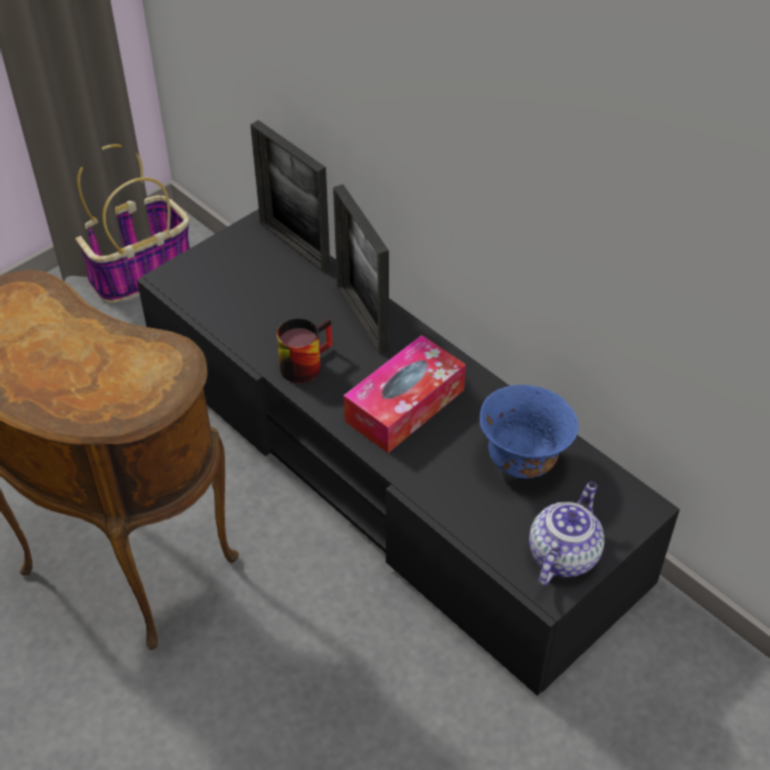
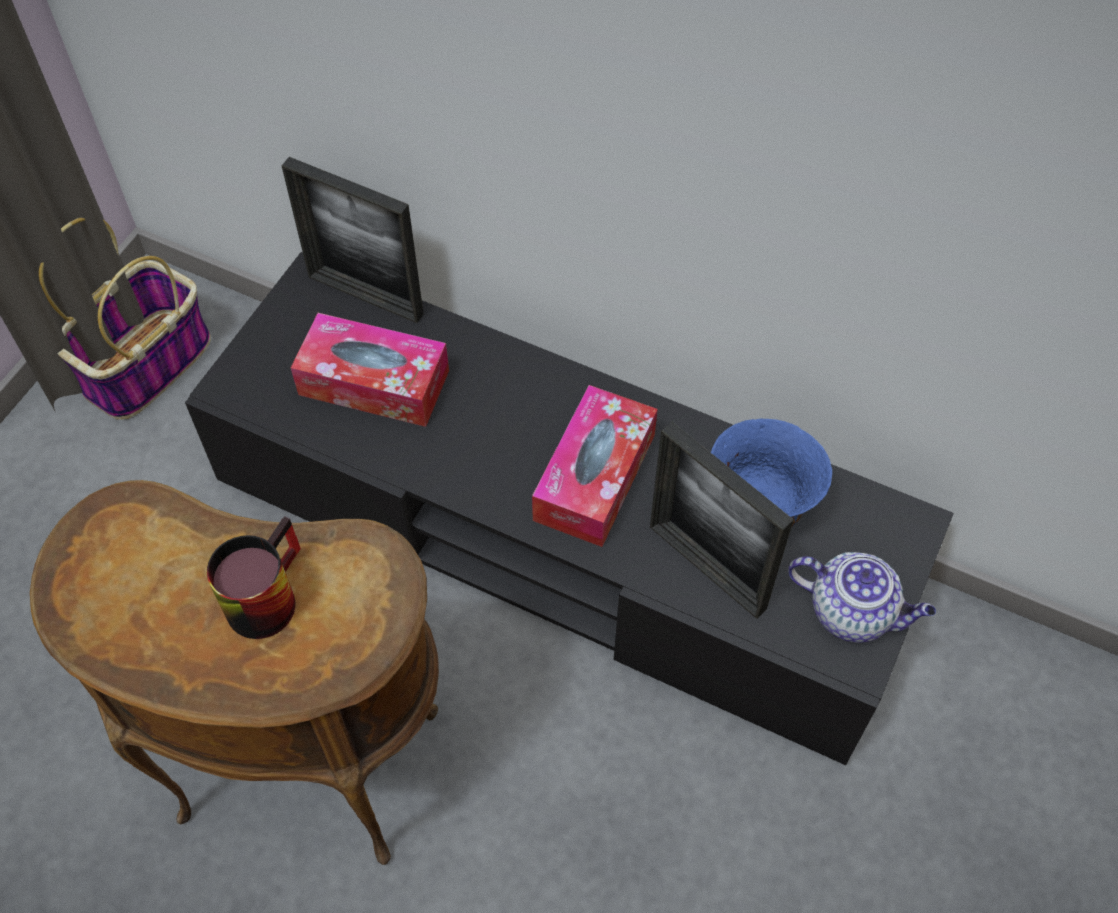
camera: 20 degrees left, 10 degrees up
mug [277,318,332,383] -> mug moved to [207,516,301,639]
picture frame [333,184,389,353] -> picture frame moved to [650,422,794,619]
teapot [529,482,604,586] -> teapot turned 105 degrees clockwise [788,552,936,643]
none -> tissue box [291,313,449,427]

